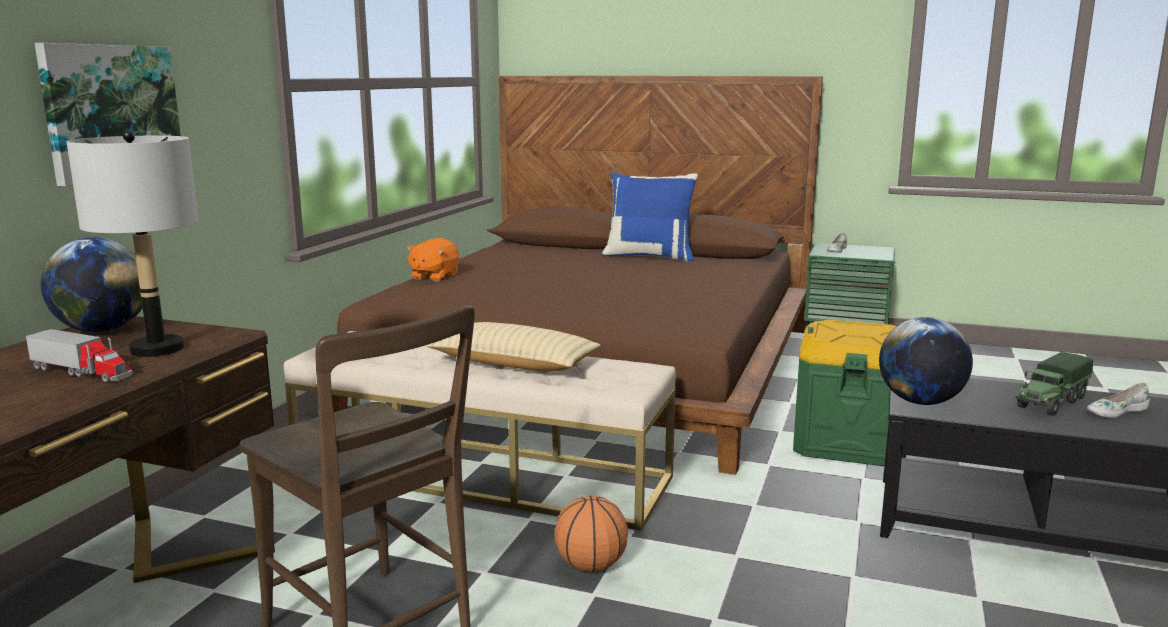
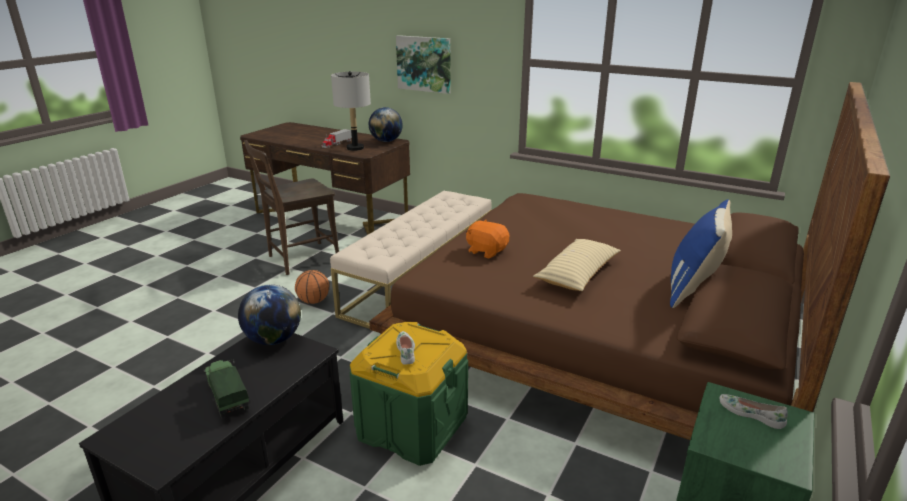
camera: 100 degrees right, 10 degrees up
orange plush toy [406,238,459,282] -> orange plush toy moved to [466,220,509,259]
beige pillow [426,322,601,371] -> beige pillow moved to [533,239,621,291]
white shoe [1087,382,1150,417] -> white shoe moved to [396,331,415,365]

